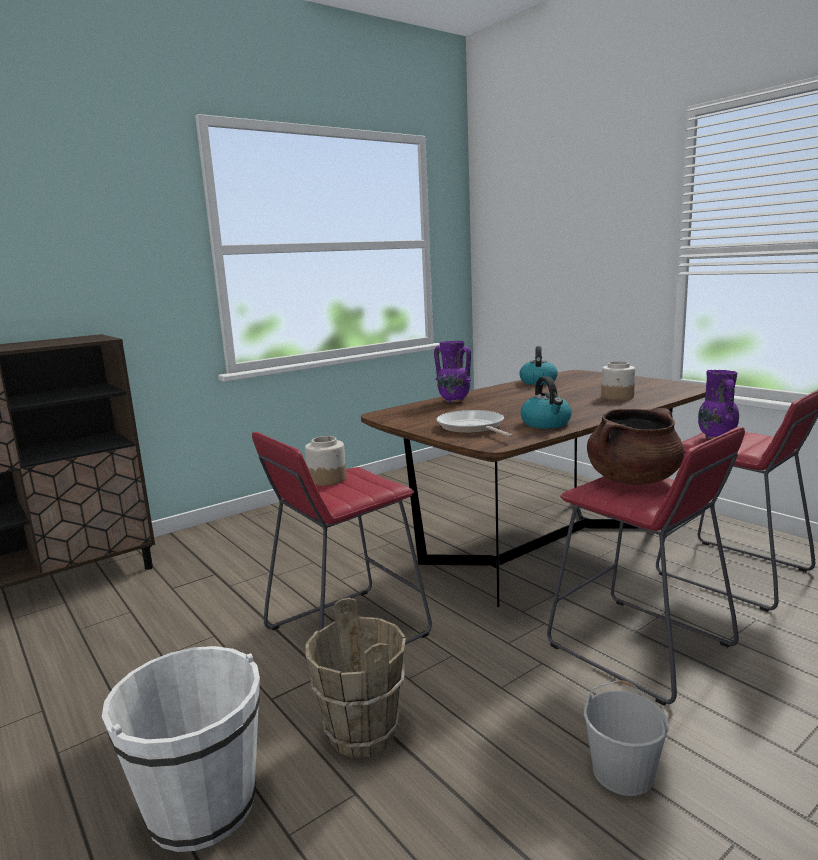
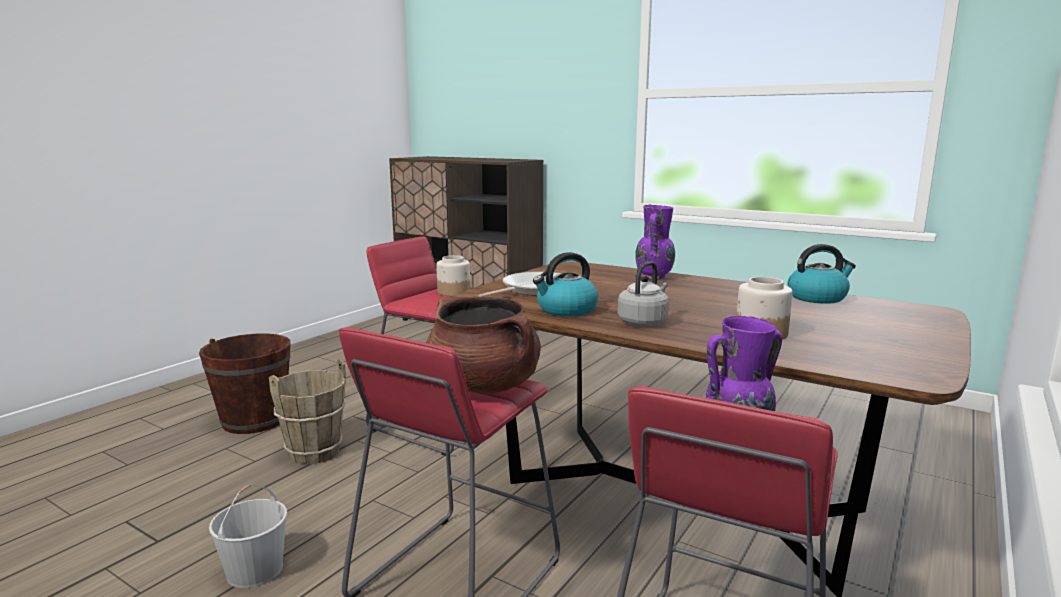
camera: 70 degrees right, 0 degrees up
white bucket [102,646,260,852] -> brown bucket [199,333,291,434]
none -> grey kettle [618,261,669,326]

